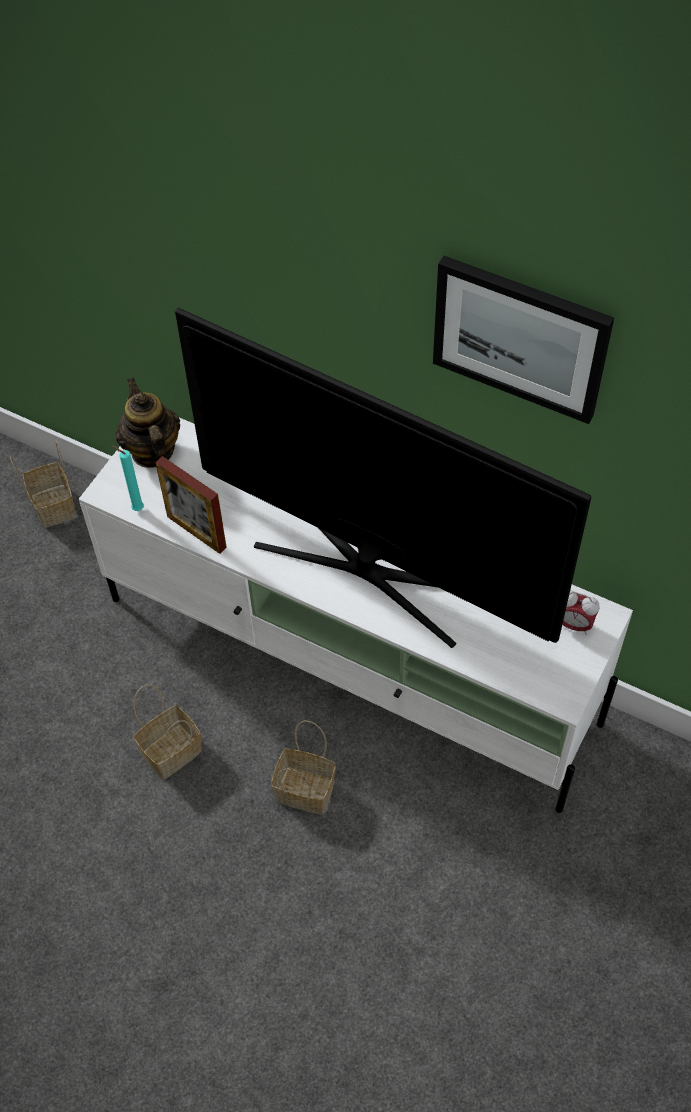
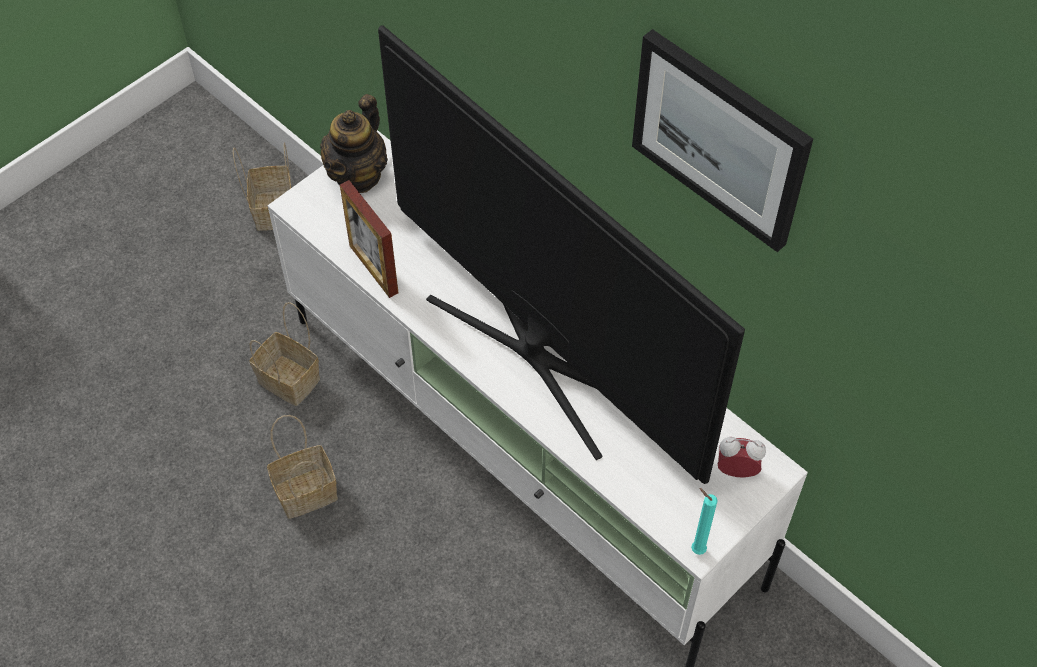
camera: 15 degrees right, 0 degrees up
turquoise candle [112,446,144,511] -> turquoise candle moved to [691,488,718,555]
teapot [116,378,180,468] -> teapot turned 150 degrees counterclockwise [320,94,388,193]
basket [271,720,336,815] -> basket moved to [249,302,320,406]
alarm clock [562,590,600,635] -> alarm clock turned 150 degrees clockwise [717,437,766,478]

